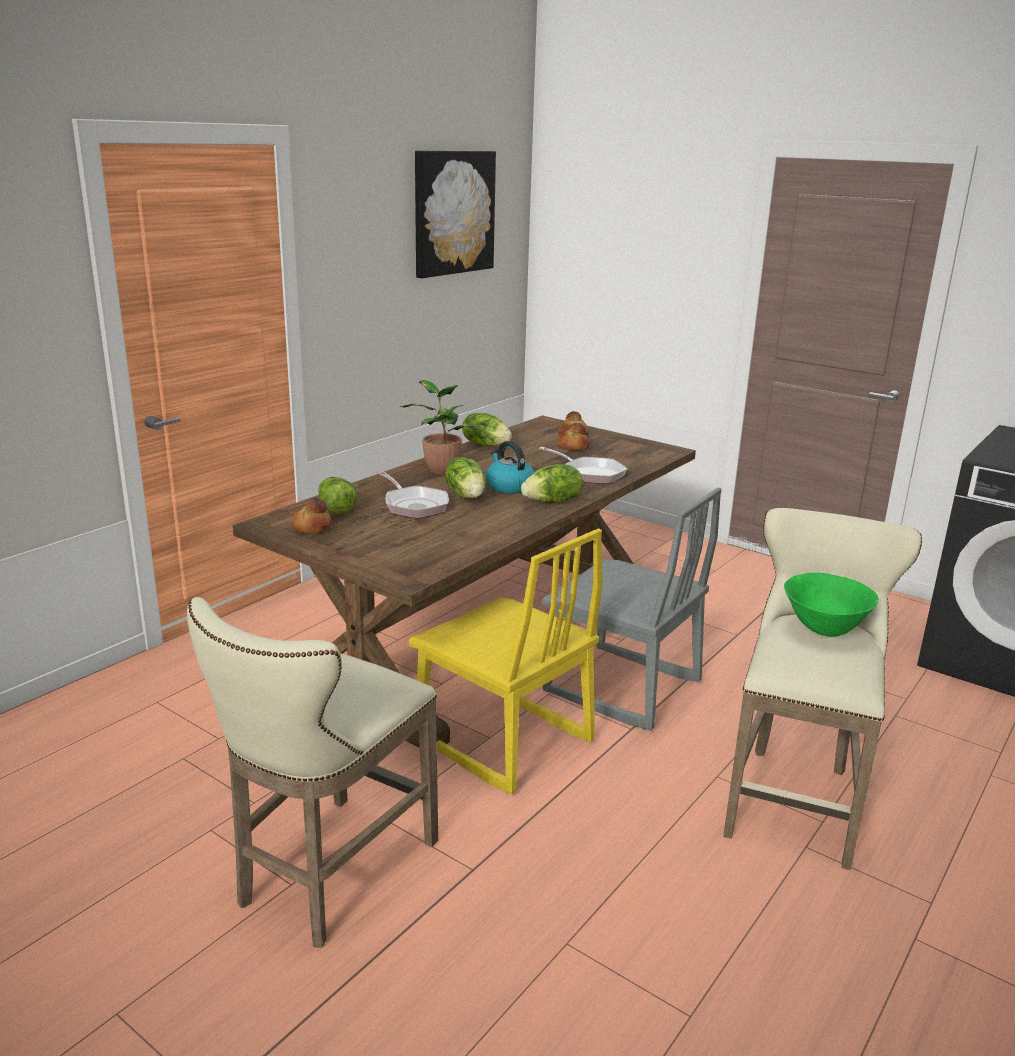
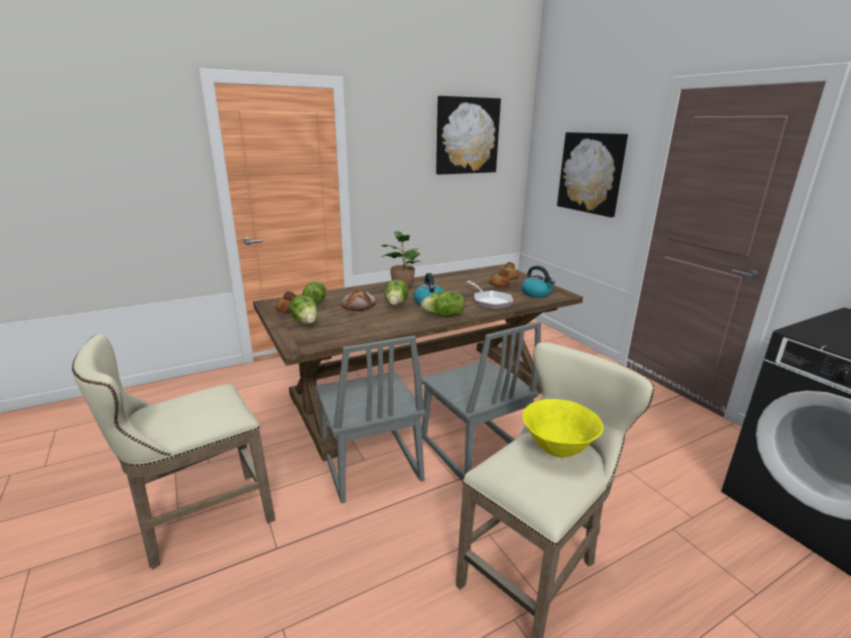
camera: 25 degrees right, 0 degrees up
frying pan [376,471,449,518] -> bread [341,290,376,311]
yellow chair [408,528,602,795] -> grey chair [315,336,426,503]
lettuce [462,413,512,447] -> lettuce moved to [289,295,318,324]
green bowl [784,573,879,637] -> yellow bowl [522,399,604,457]
none -> kettle [522,266,555,298]
none -> picture [557,132,628,217]

